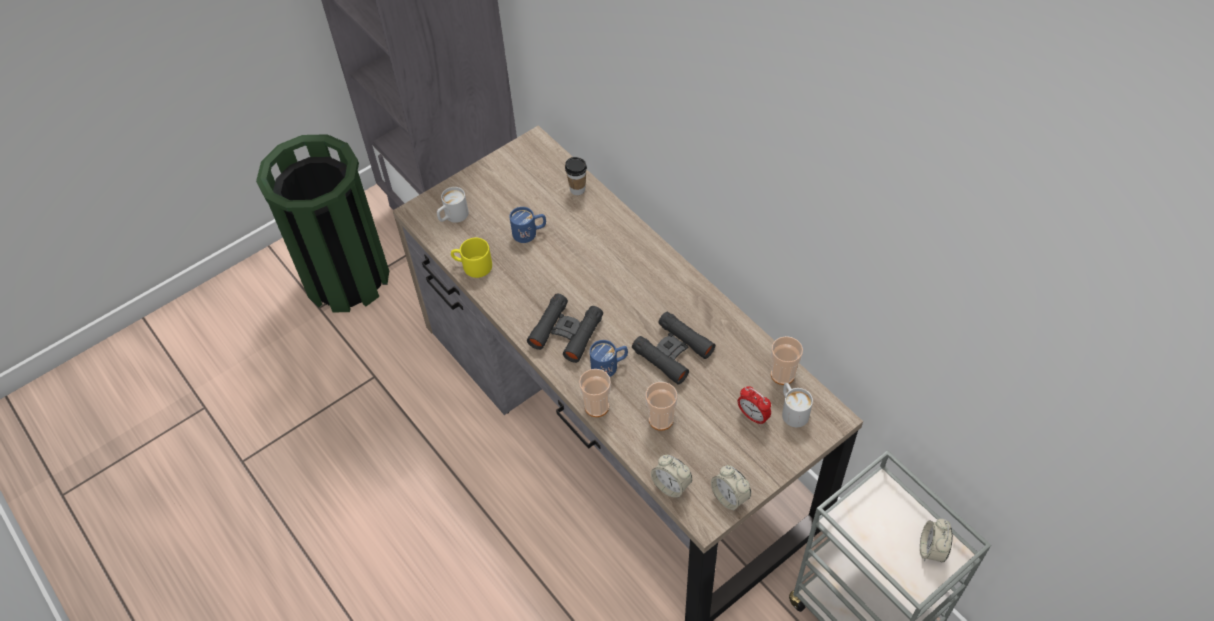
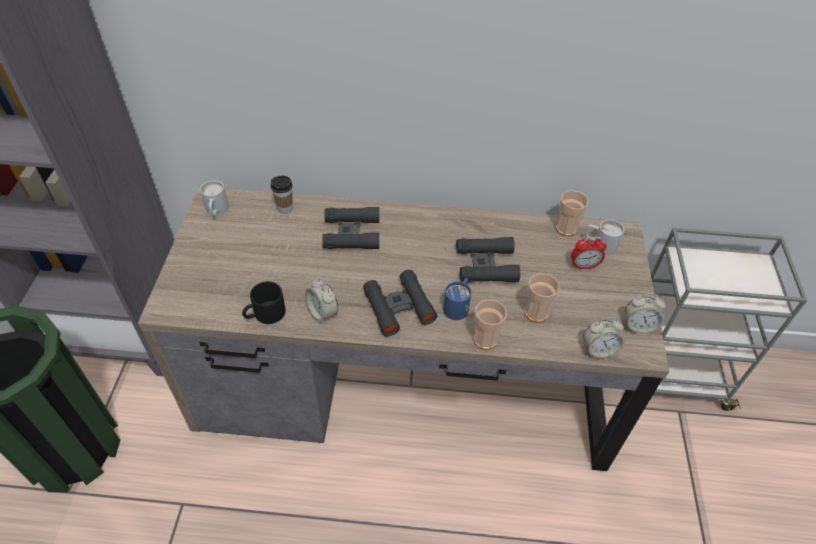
camera: 50 degrees left, 5 degrees down
white mug [437,187,469,223] -> white mug moved to [200,180,229,217]
yellow mug [451,238,492,278] -> black mug [242,281,286,324]
blue mug [509,207,546,243] -> none
alarm clock [920,519,953,562] -> alarm clock moved to [305,278,338,324]
none -> black binoculars [322,207,379,249]

